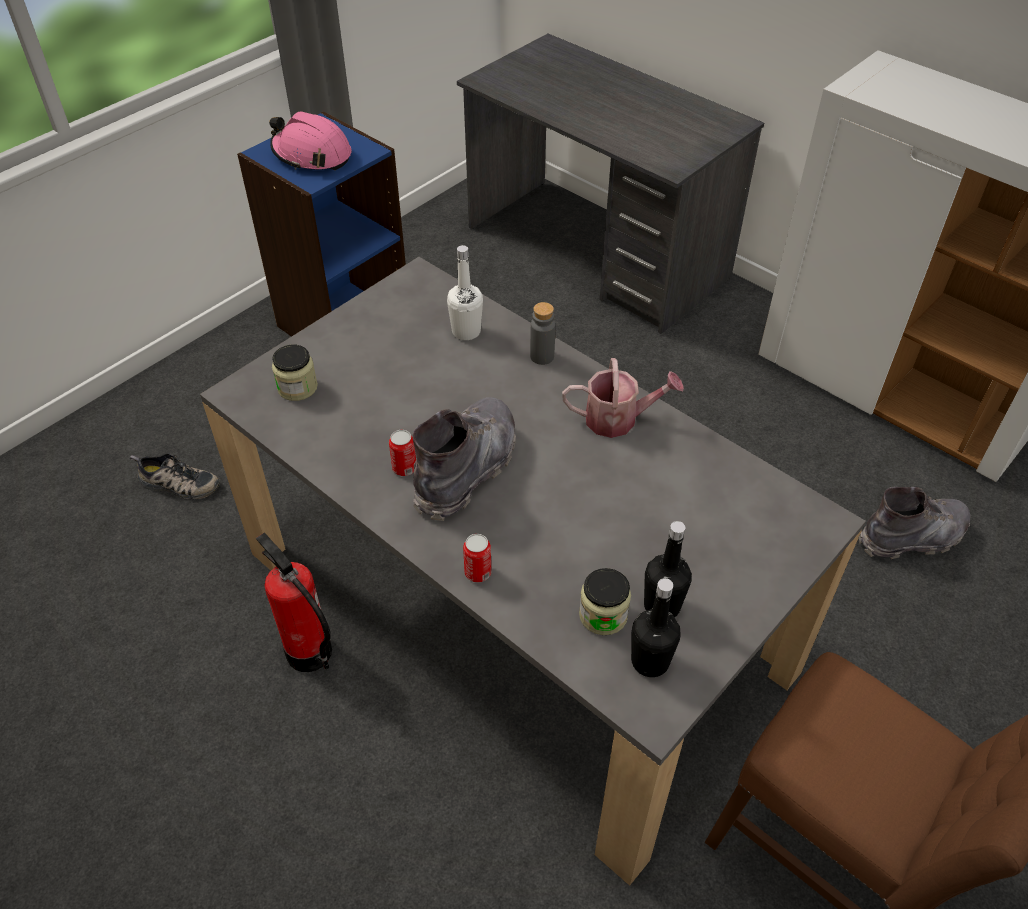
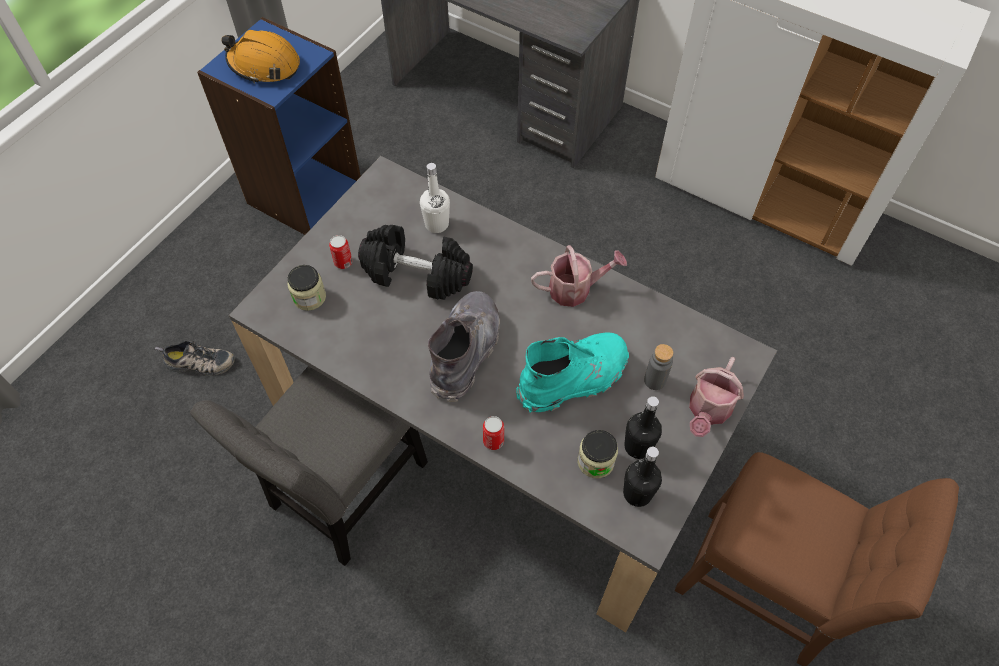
camera: 10 degrees left, 10 degrees up
fire extinguisher [256,533,332,672] -> grey chair [190,366,428,566]
pink hard hat [269,111,352,170] -> orange hard hat [221,30,300,84]
can [389,430,417,476] -> can moved to [329,235,352,269]
grey bottle [530,302,556,365] -> grey bottle moved to [644,344,674,390]
grey boot [859,487,970,559] -> none
none -> black dumbbell [358,224,473,300]
none -> turquoise boot [516,332,629,413]
none -> watering can [689,357,744,437]

